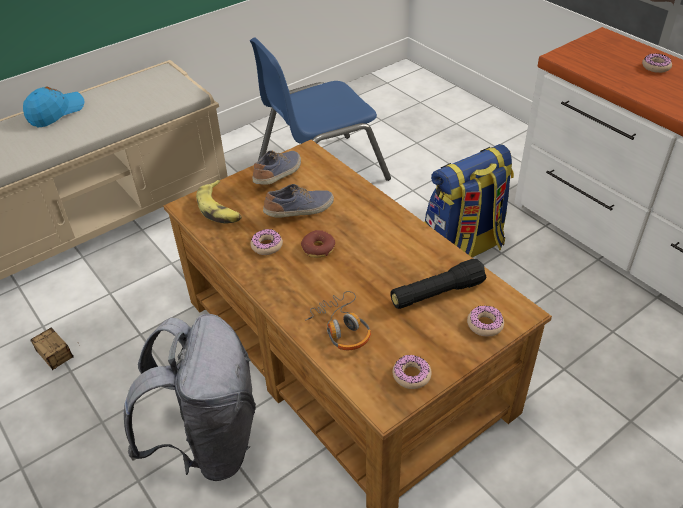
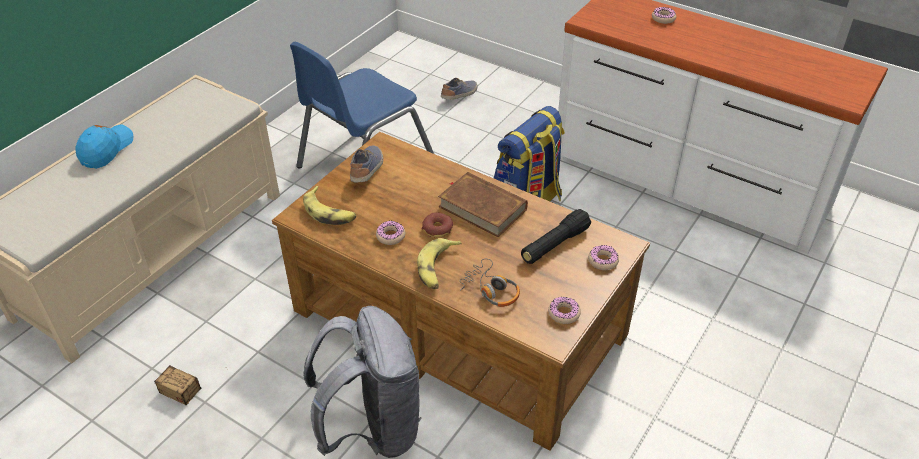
camera: 20 degrees left, 0 degrees up
shoe [263,184,334,218] -> shoe moved to [441,78,477,100]
none -> banana [417,238,462,289]
none -> brown book [438,172,528,237]

